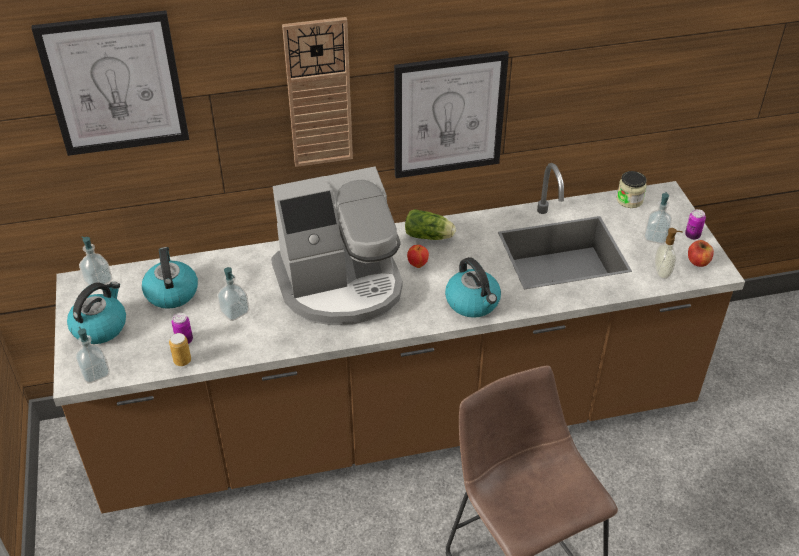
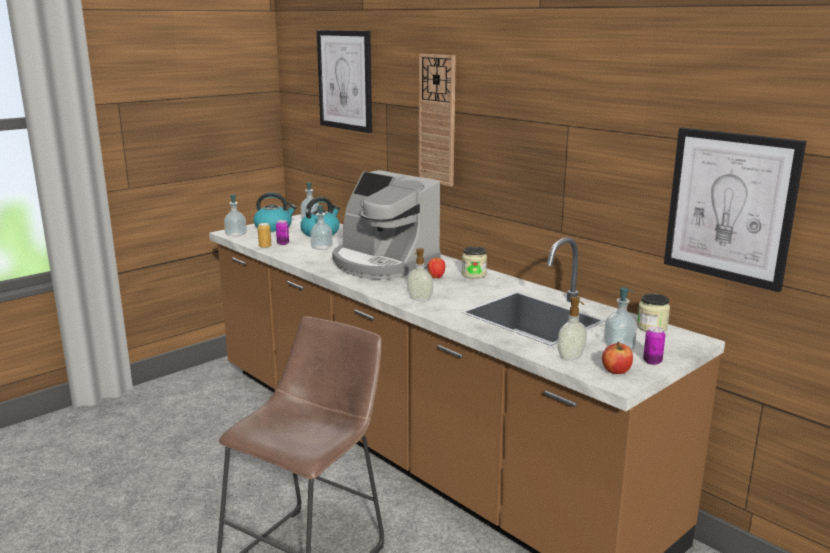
camera: 60 degrees right, 25 degrees down
picture [394,51,509,178] -> picture moved to [664,128,806,292]
lettuce [405,209,456,240] -> jar [462,247,487,279]
kettle [445,257,501,318] -> soap dispenser [407,248,433,302]

